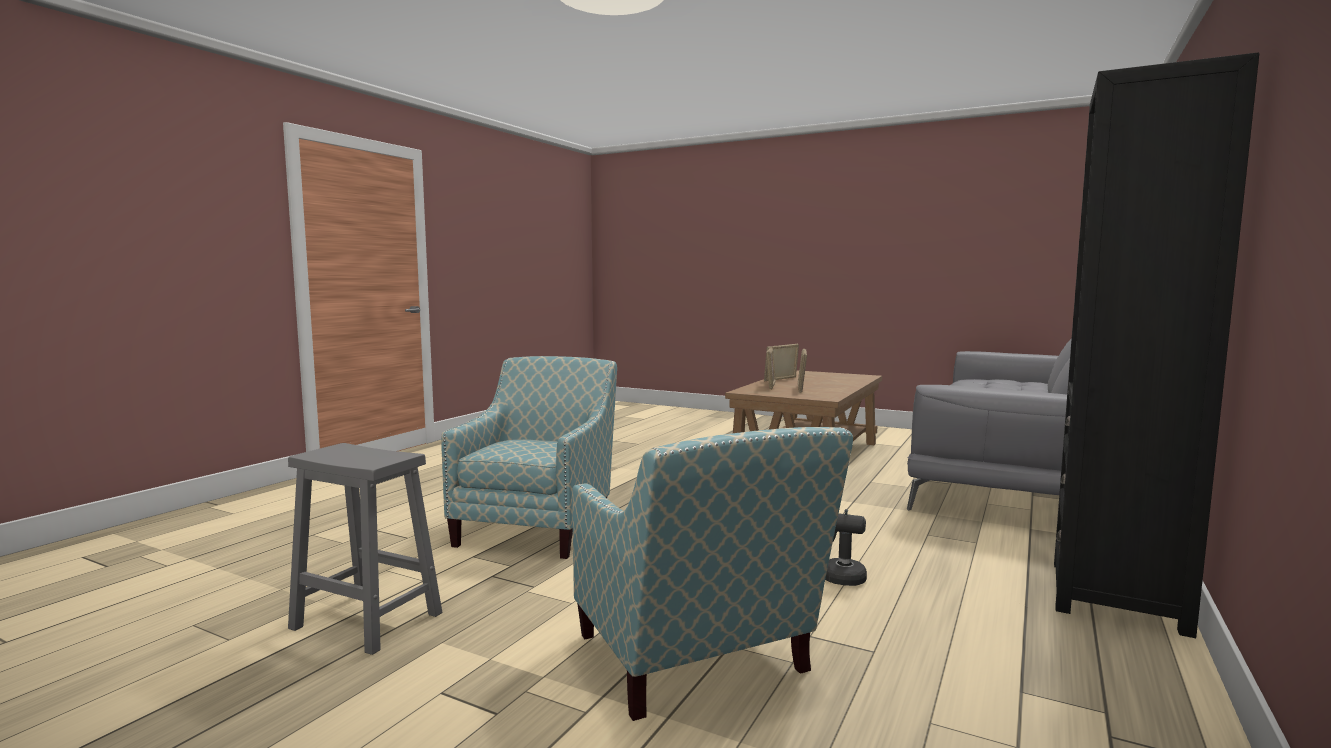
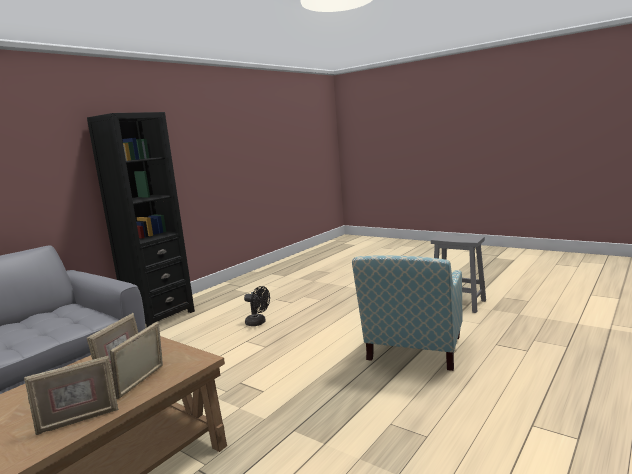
camera: 170 degrees left, 5 degrees up
armchair [572,427,853,721] -> none

